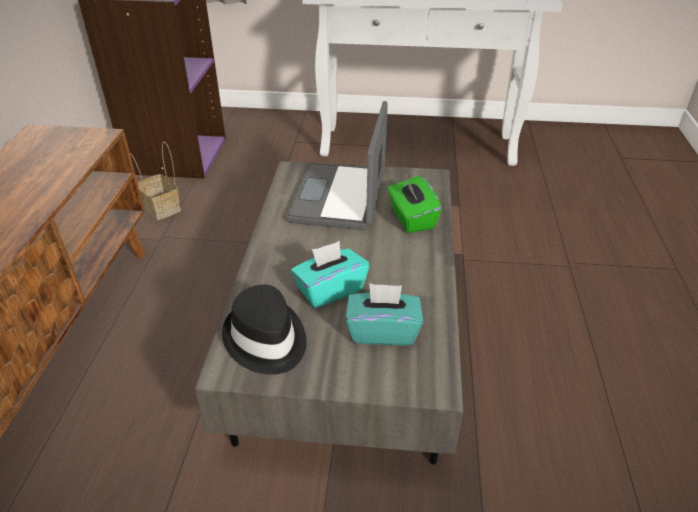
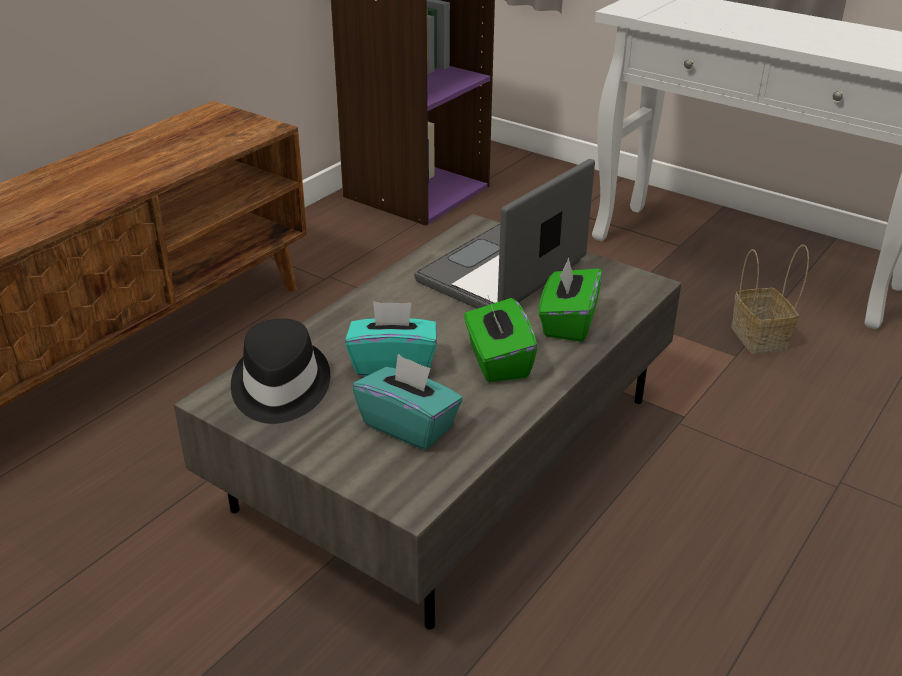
camera: 30 degrees right, 5 degrees down
basket [130,141,181,220] -> basket moved to [731,244,809,354]
none -> green tissue box [464,296,538,383]

